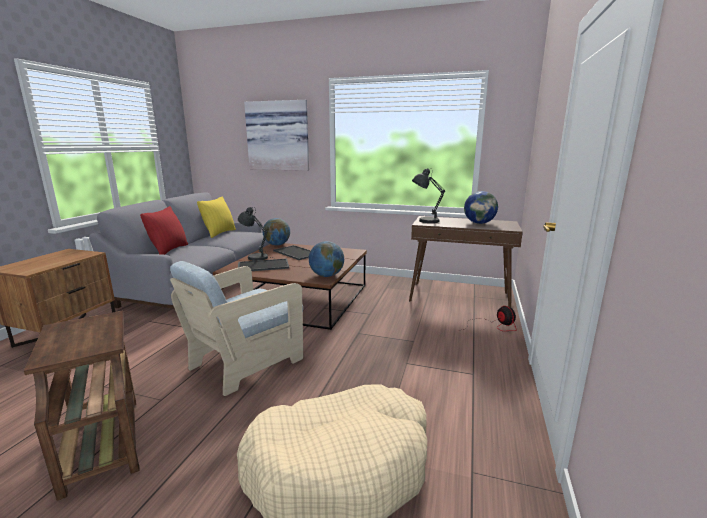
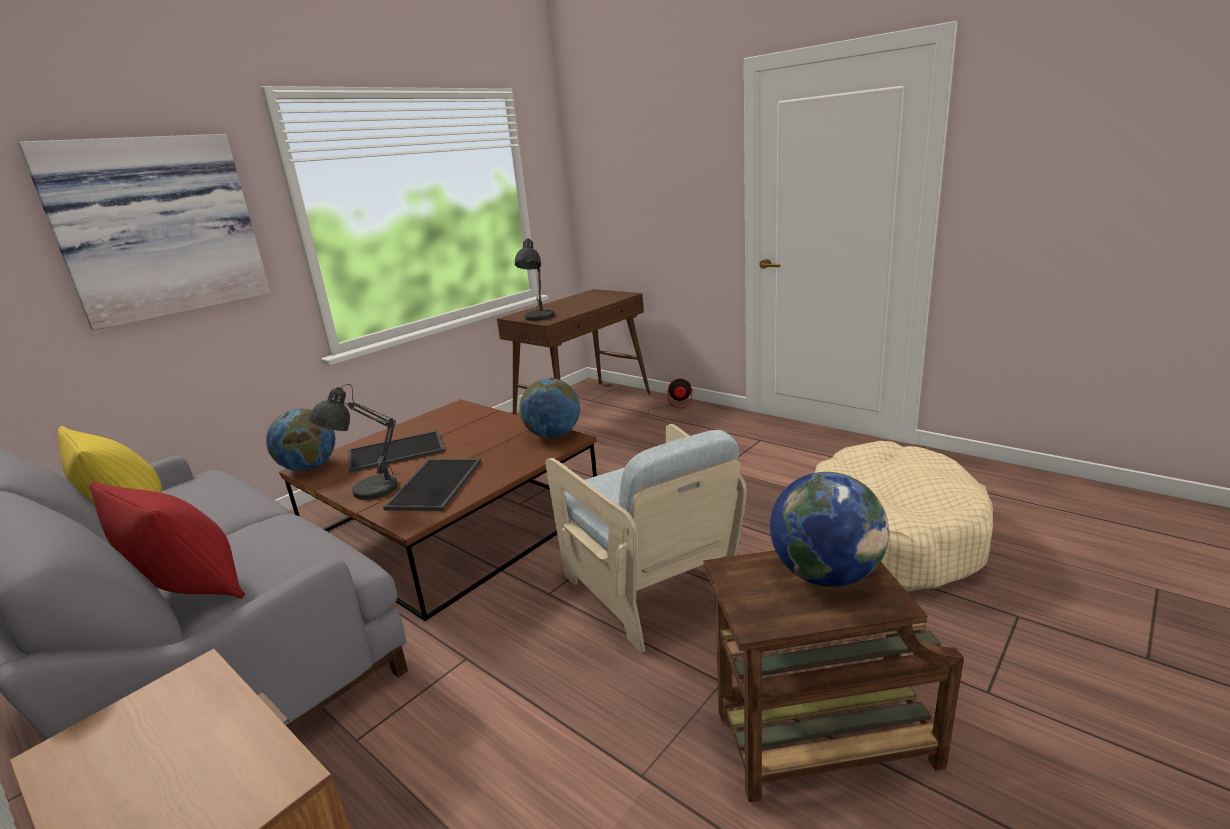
camera: 65 degrees left, 5 degrees up
globe [464,191,498,224] -> globe moved to [770,472,889,587]

